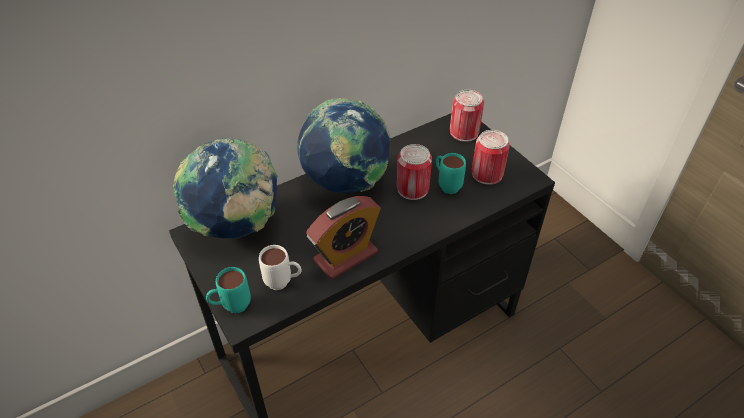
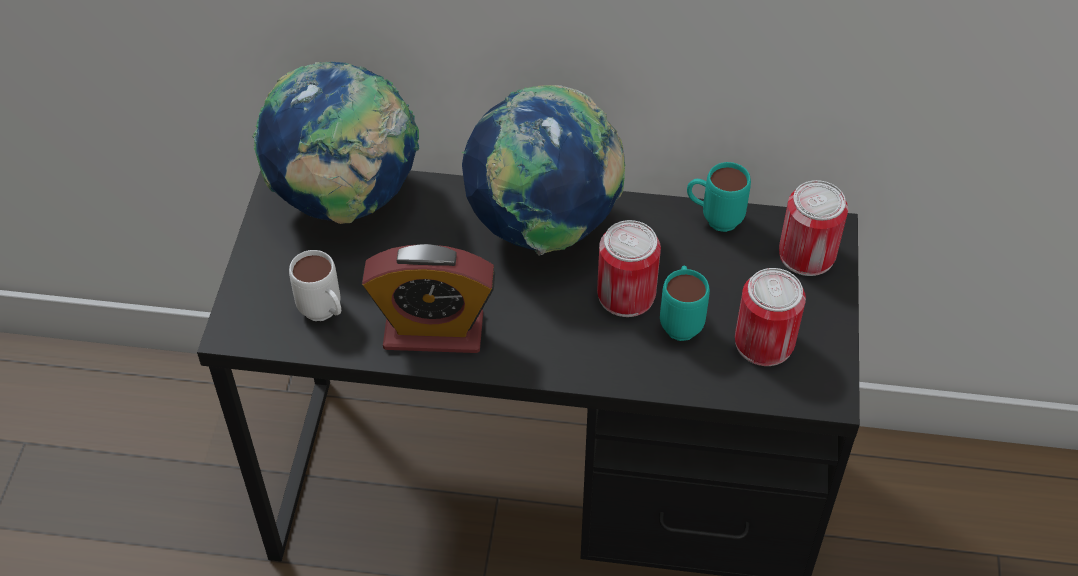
camera: 40 degrees right, 5 degrees up
turquoise mug [206,267,251,313] -> turquoise mug moved to [687,162,751,232]

